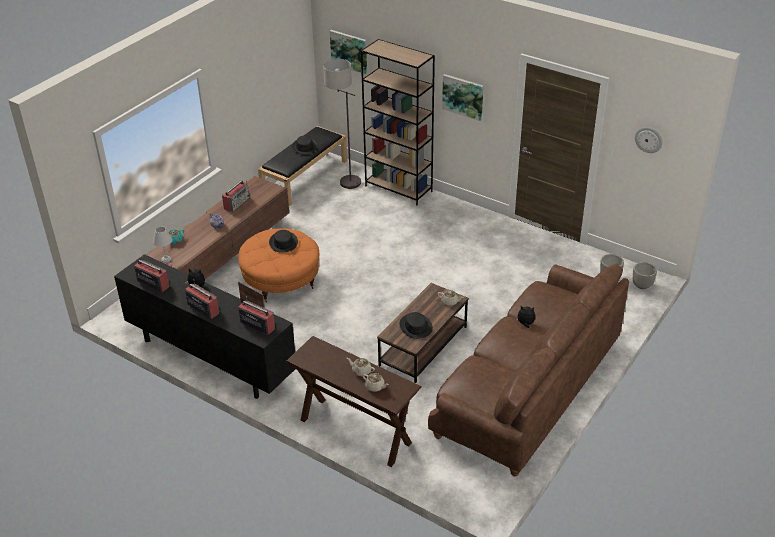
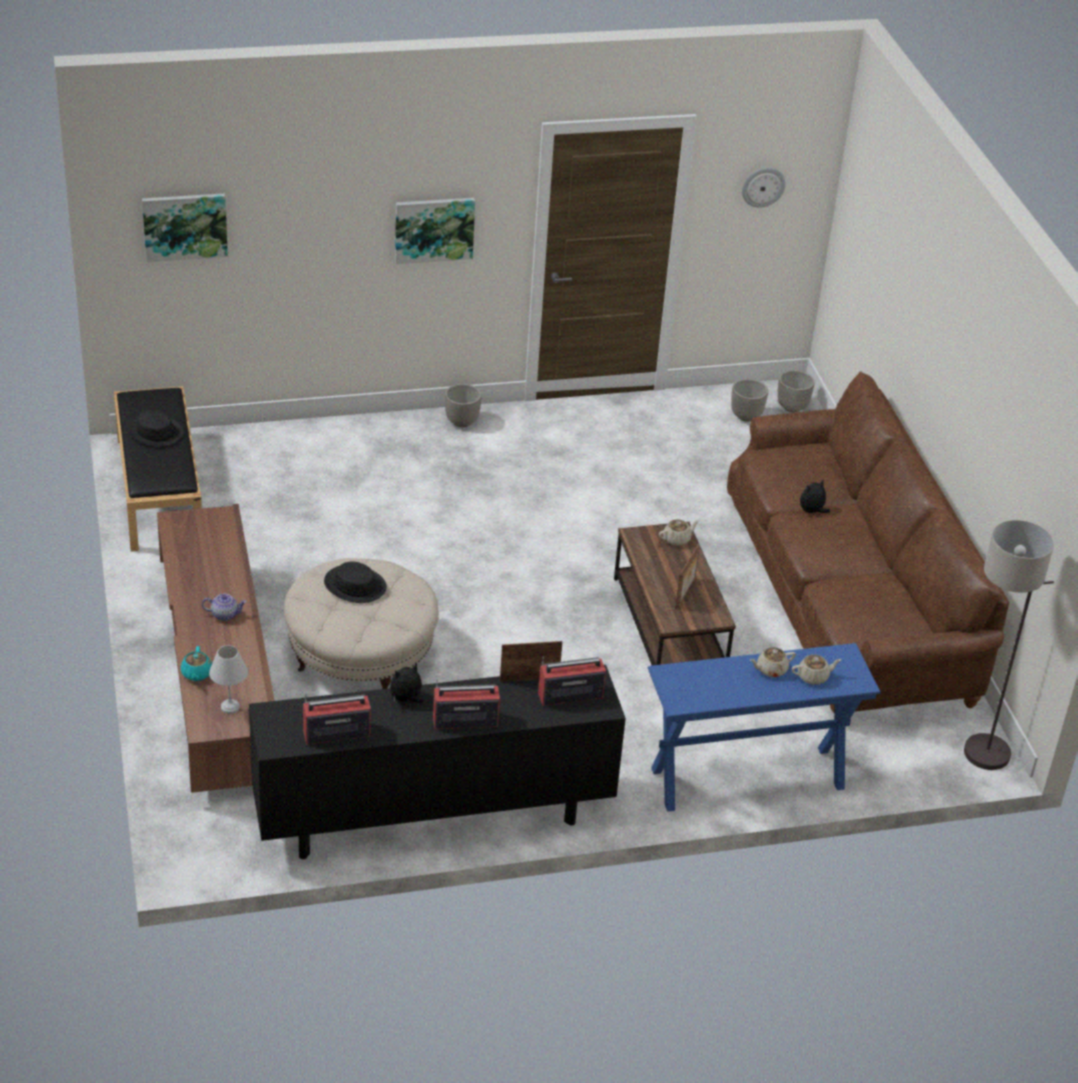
camera: 50 degrees left, 0 degrees up
radio [222,180,249,212] -> none
orange ottoman [238,228,319,303] -> beige ottoman [284,558,439,689]
brown console table [286,336,422,467] -> blue console table [648,643,881,812]
grey floor lamp [323,59,361,189] -> grey floor lamp moved to [964,520,1054,770]
beige bookcase [361,39,435,205] -> none
black hat [399,312,433,339] -> picture frame [675,544,699,609]
none -> planter [445,384,482,427]

